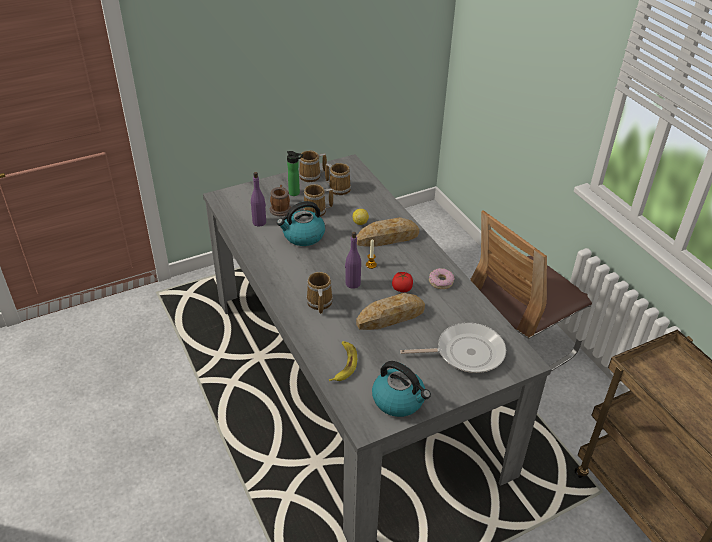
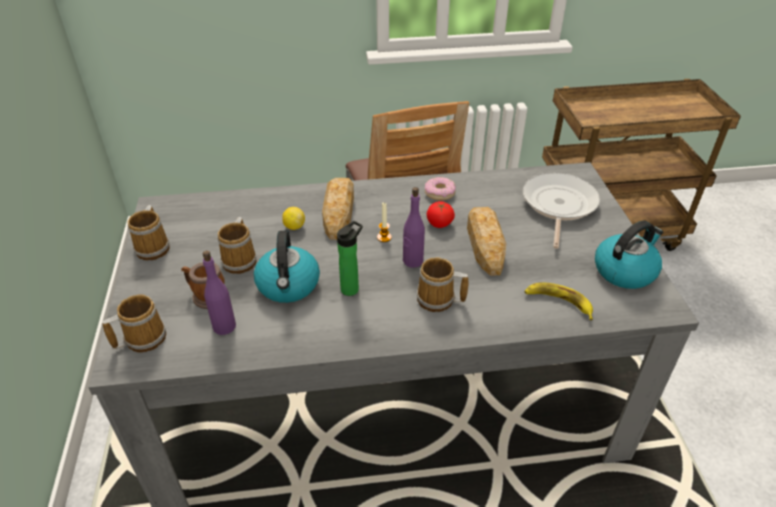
camera: 70 degrees left, 0 degrees up
bottle [287,151,303,196] -> bottle moved to [337,221,363,296]
mug [325,163,351,195] -> mug moved to [102,295,166,353]

